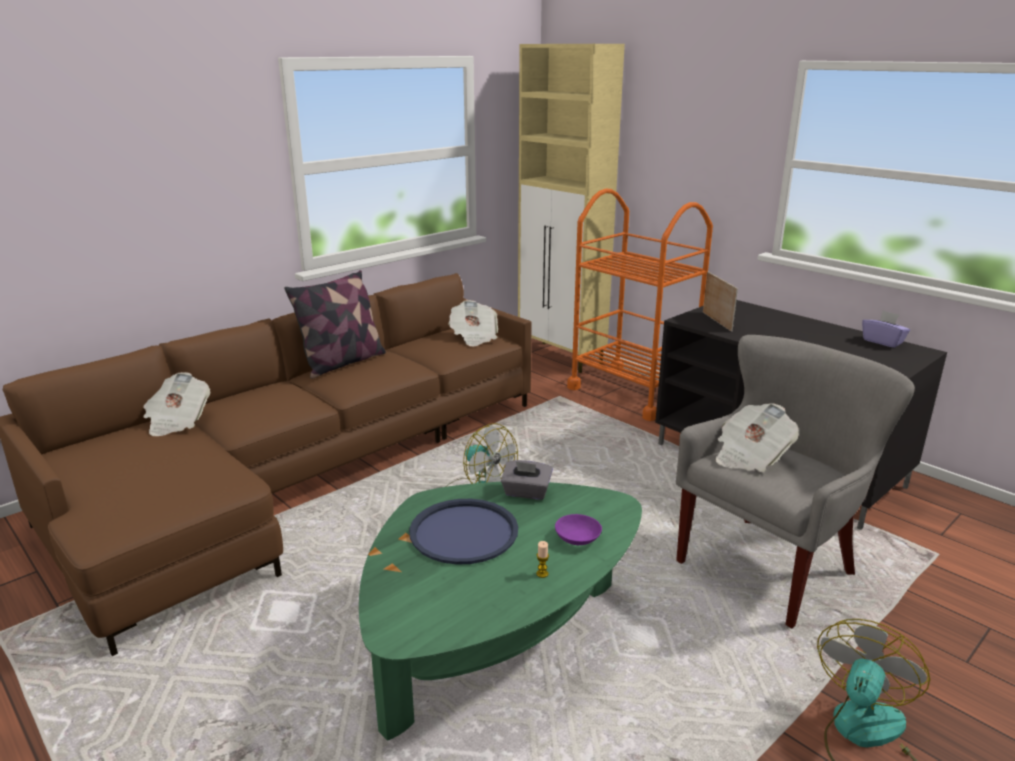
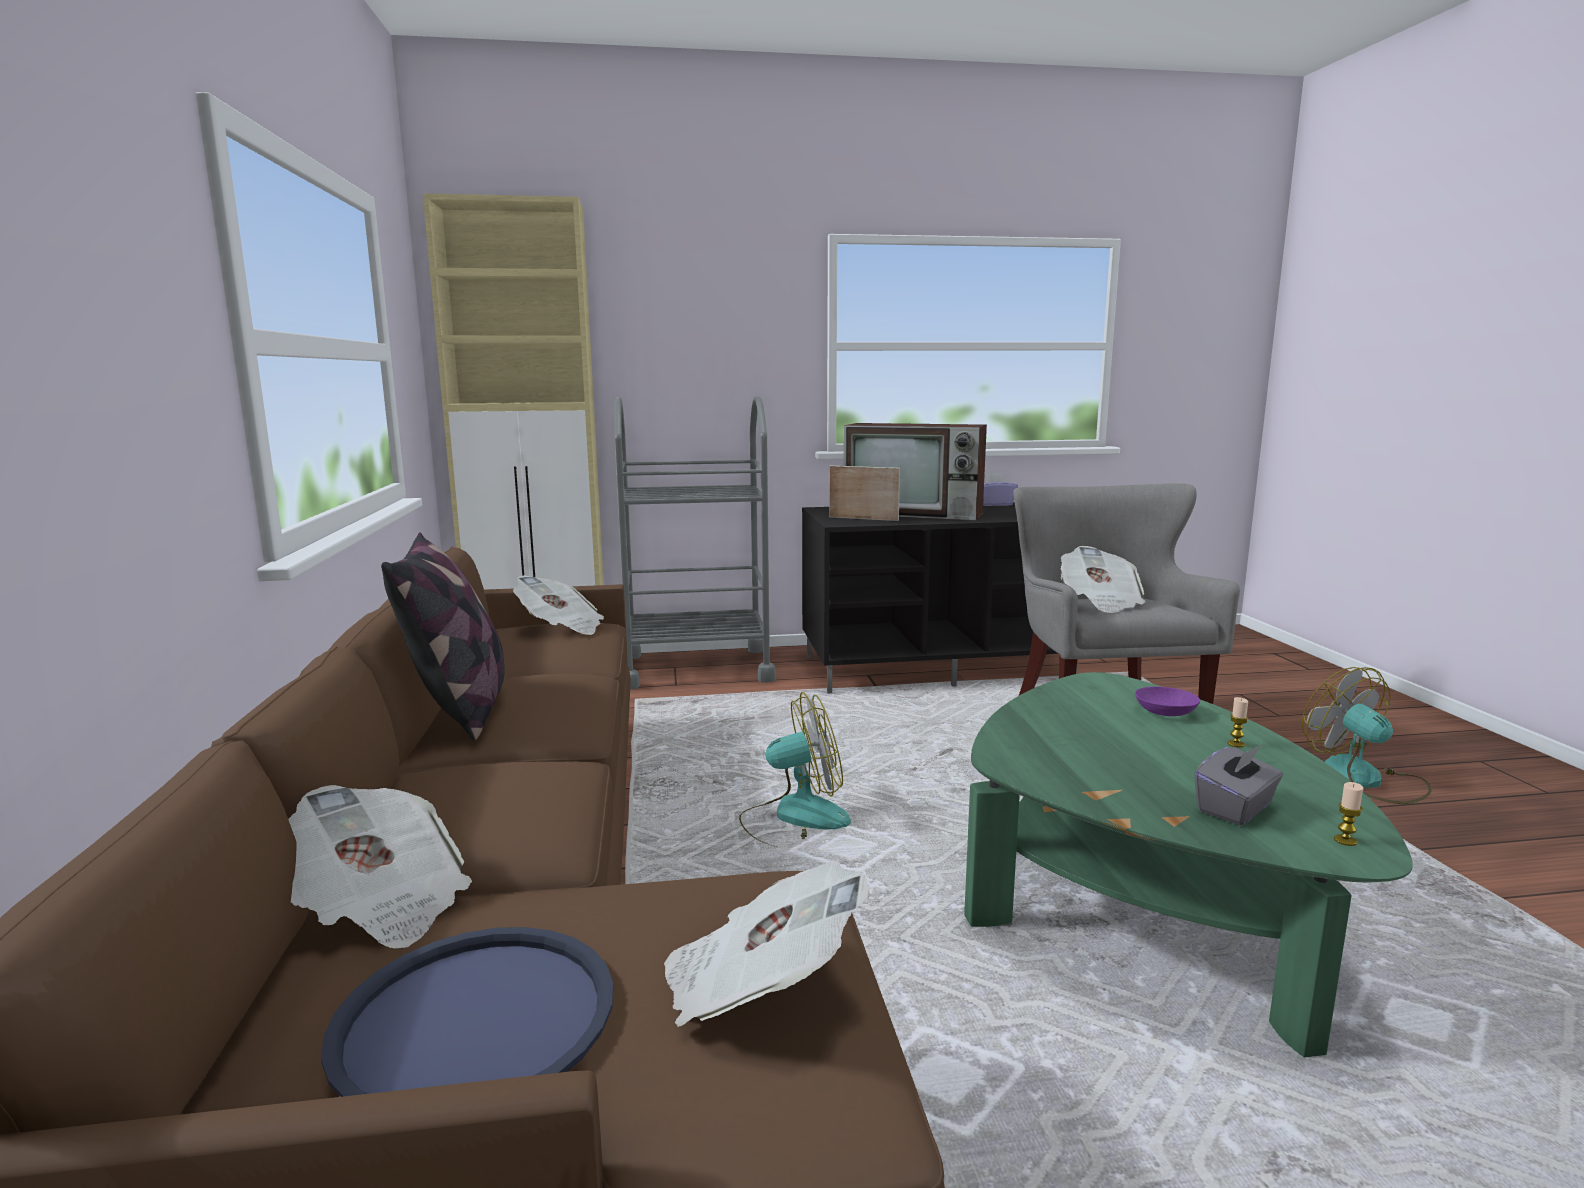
camera: 55 degrees left, 10 degrees down
blue tray [409,499,518,564] -> blue tray moved to [321,927,613,1097]
grey tissue box [501,460,553,500] -> grey tissue box moved to [1194,744,1283,825]
orange cart [567,189,713,421] -> grey cart [614,396,776,690]
none -> newspaper [664,861,870,1027]
none -> television [844,423,987,520]
none -> candle [1334,782,1363,846]

